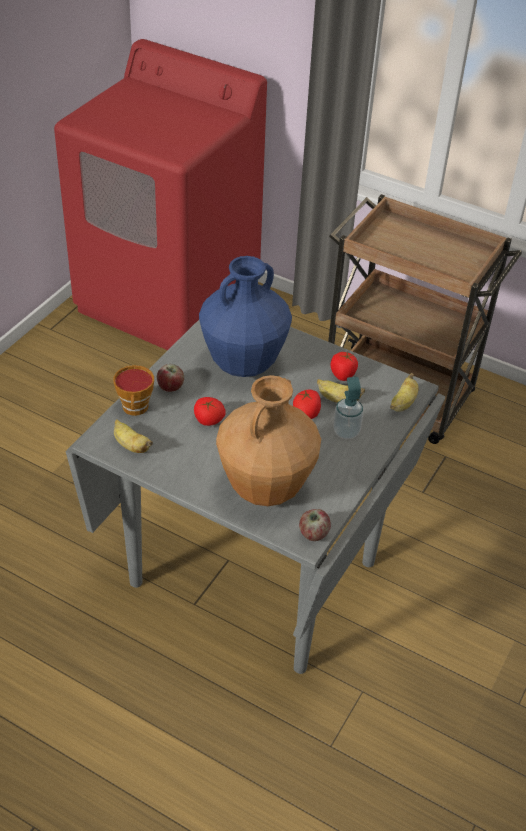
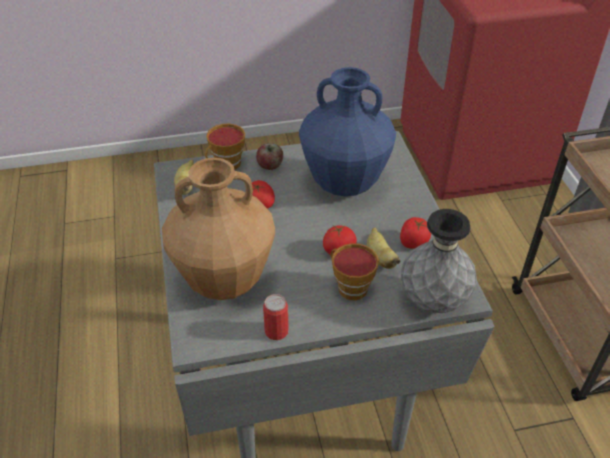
camera: 50 degrees right, 0 degrees up
apple [299,509,331,541] -> none
soap dispenser [333,377,363,439] -> cup [331,243,379,300]
banana [390,373,419,412] -> grey vase [401,209,477,313]
none -> can [263,294,289,340]

